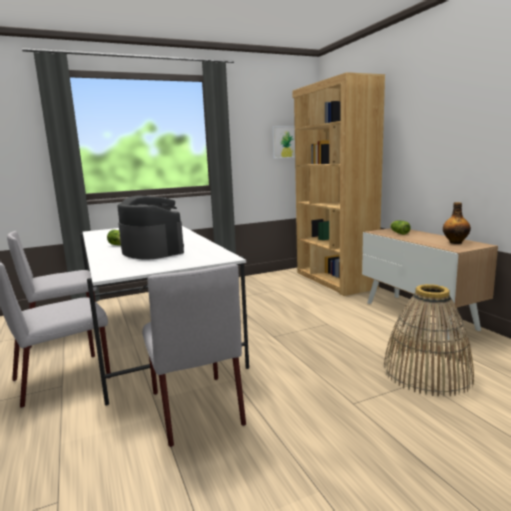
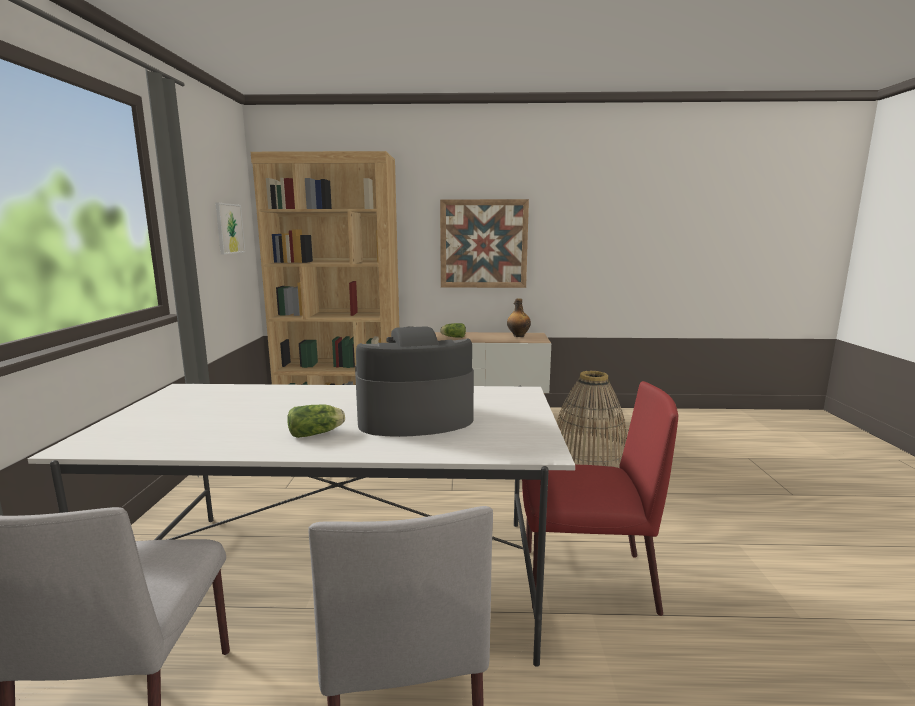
camera: 65 degrees left, 0 degrees up
grey chair [142,264,246,447] -> red chair [522,381,678,616]
none -> picture [440,199,529,288]

